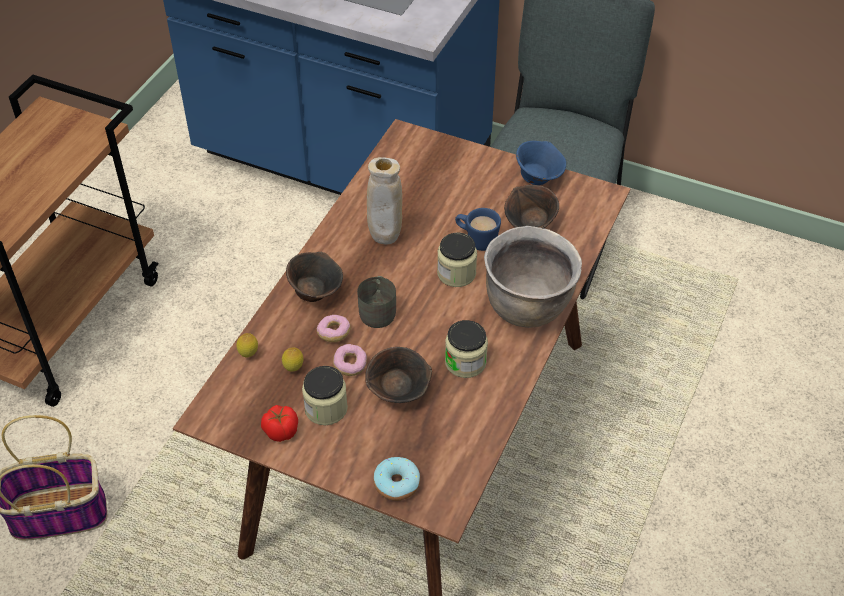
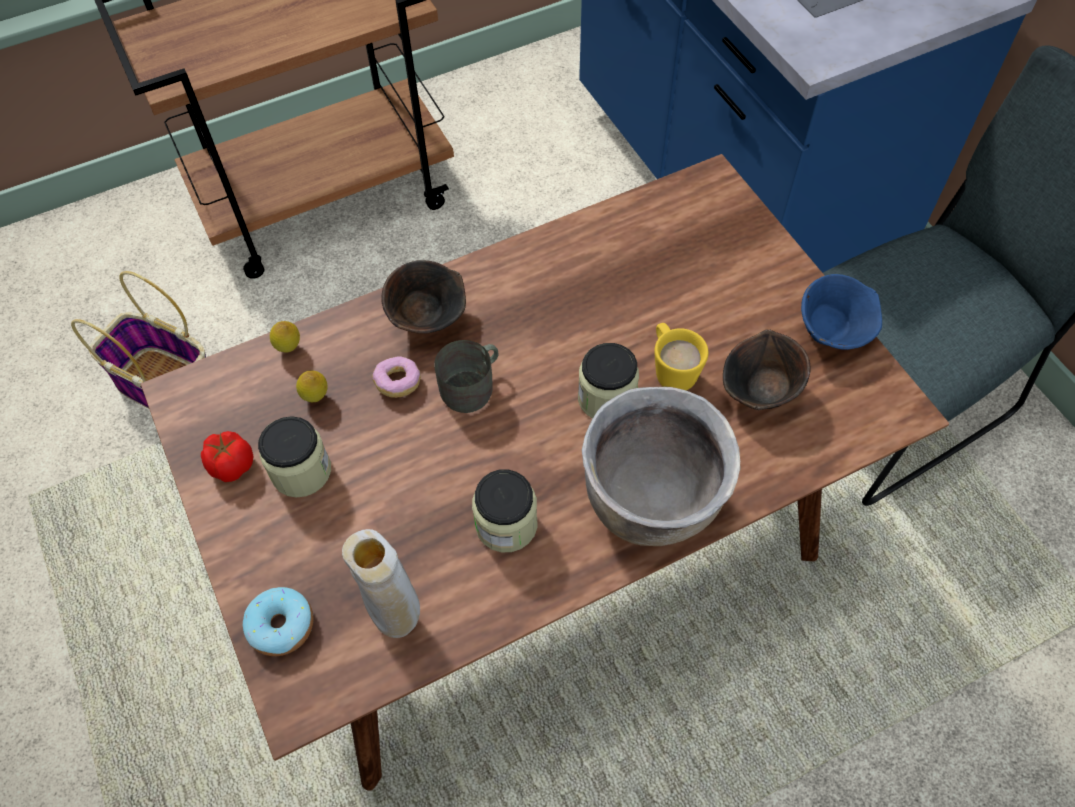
camera: 40 degrees right, 10 degrees up
donut [333,344,367,376] -> none
brown bowl [365,347,432,403] -> none
beige vase [367,157,402,245] -> beige vase moved to [342,529,420,638]
blue mug [455,208,501,251] -> yellow mug [654,323,708,390]

